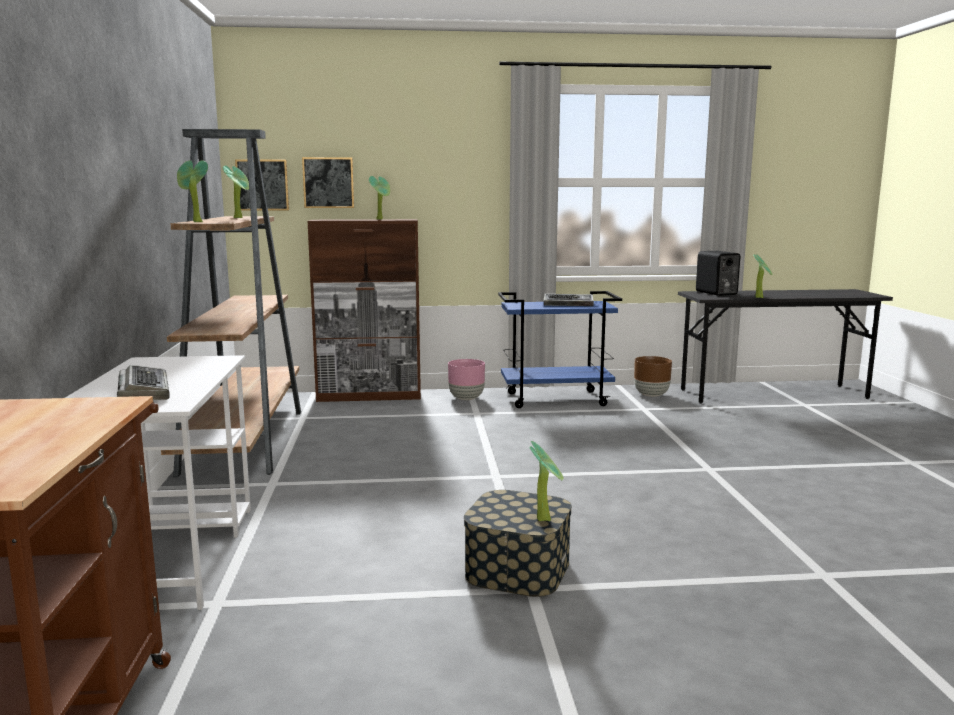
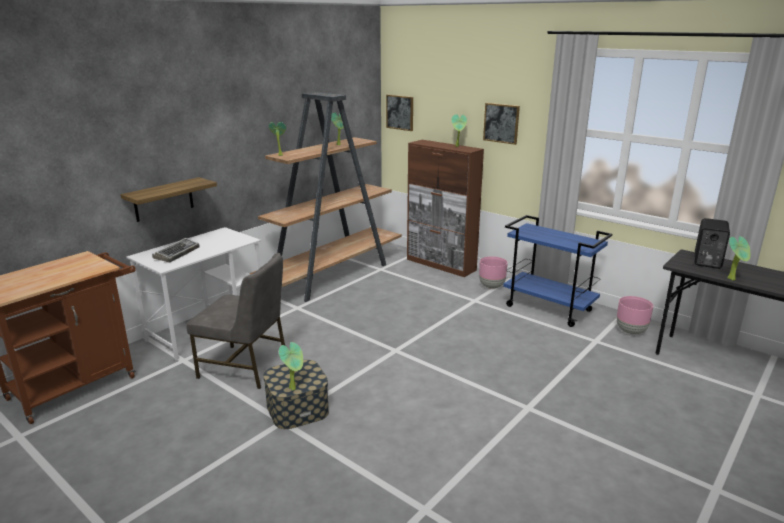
camera: 45 degrees right, 10 degrees up
picture [302,157,354,208] -> picture moved to [483,103,520,145]
keyboard [544,294,594,306] -> none
brown planter [634,356,672,397] -> pink planter [617,296,653,335]
none -> shelf [120,177,217,222]
none -> grey chair [186,253,285,389]

